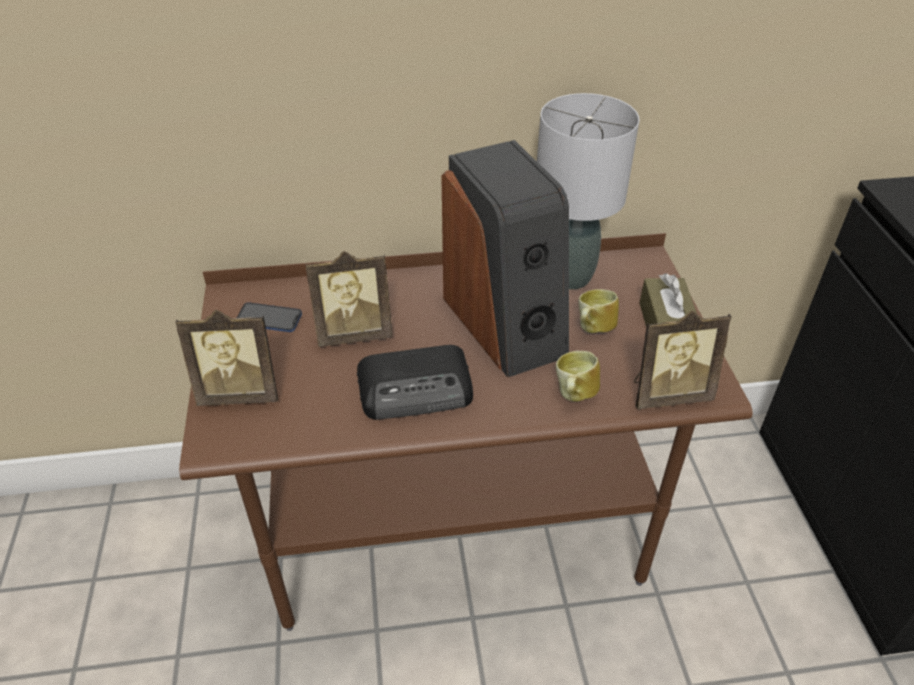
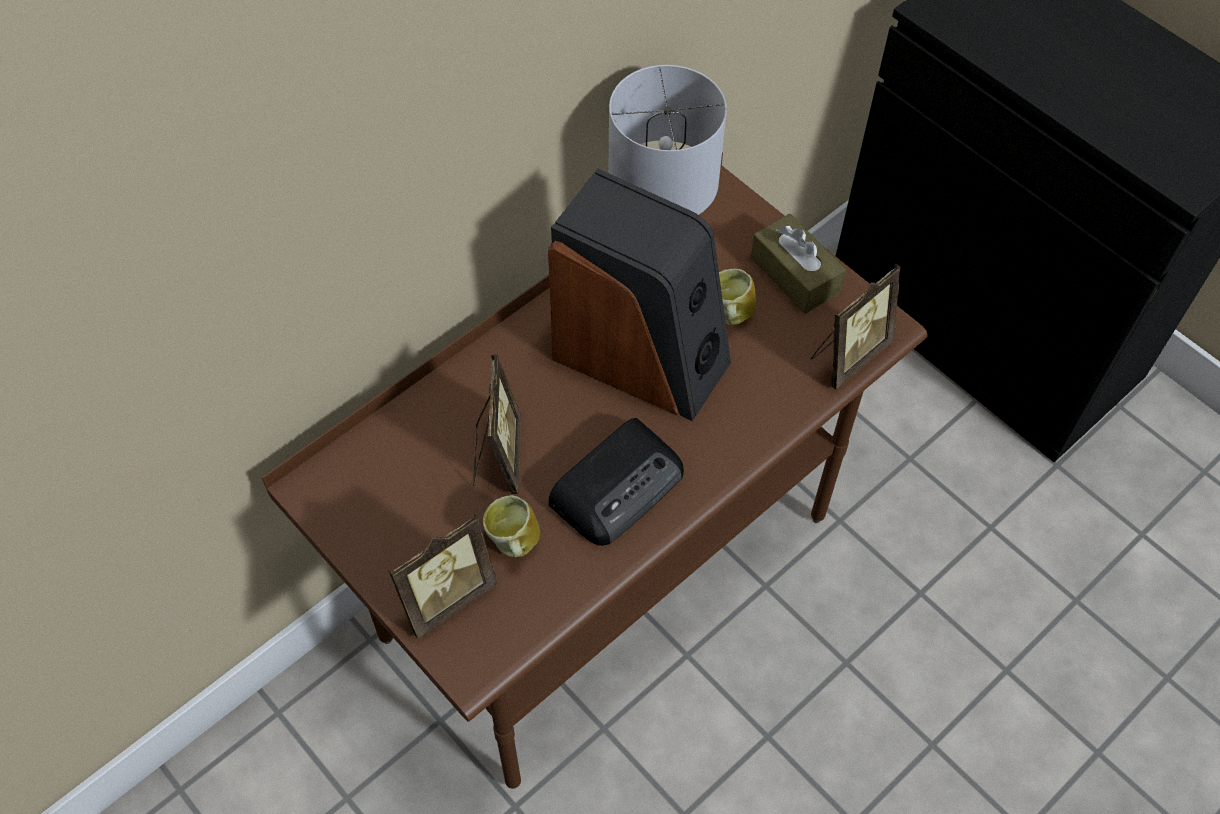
camera: 35 degrees left, 15 degrees up
phone [237,302,302,332] -> none
picture frame [306,251,393,347] -> picture frame turned 45 degrees counterclockwise [473,355,521,494]
mug [556,351,600,401] -> mug moved to [483,495,540,557]

